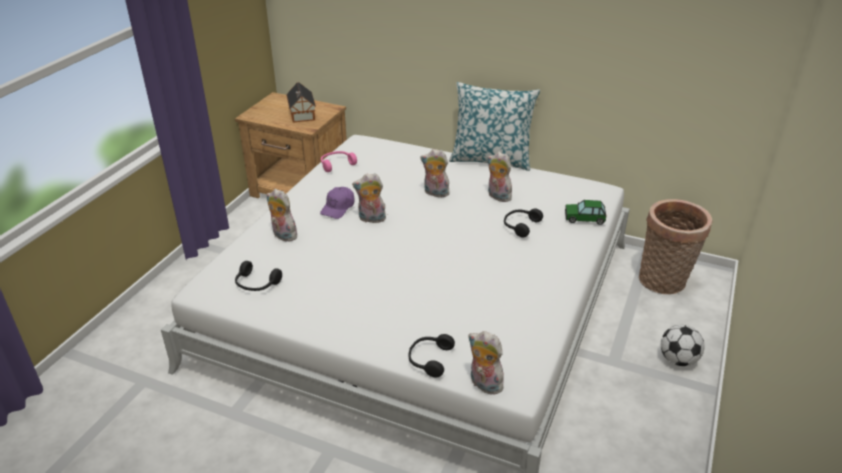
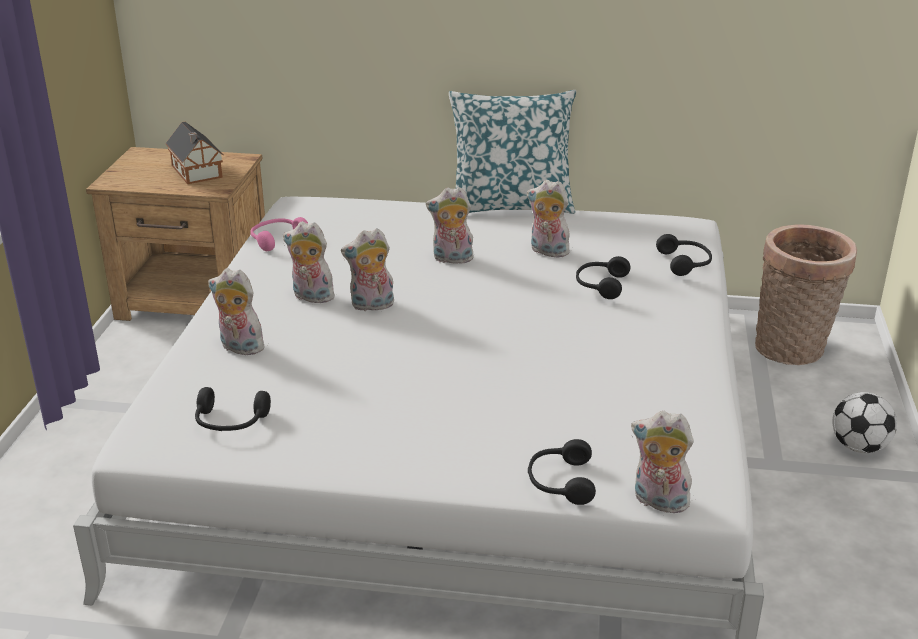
camera: 15 degrees left, 5 degrees down
purple cap [320,187,354,219] -> plush toy [283,221,337,303]
toy car [565,200,606,225] -> black headphones [656,234,712,276]

